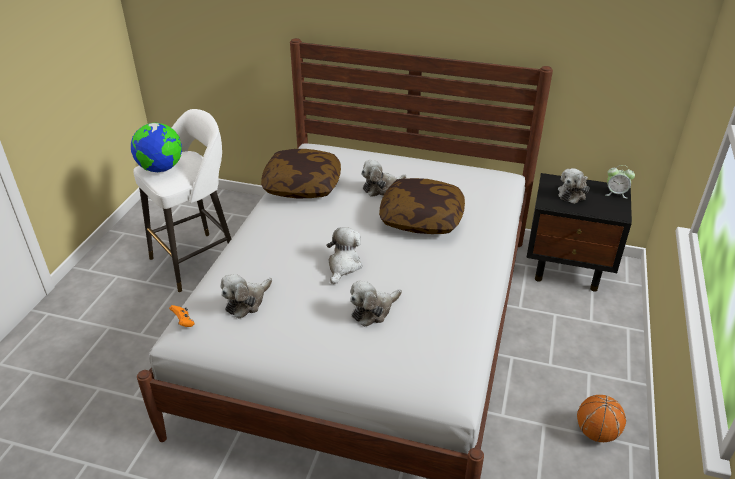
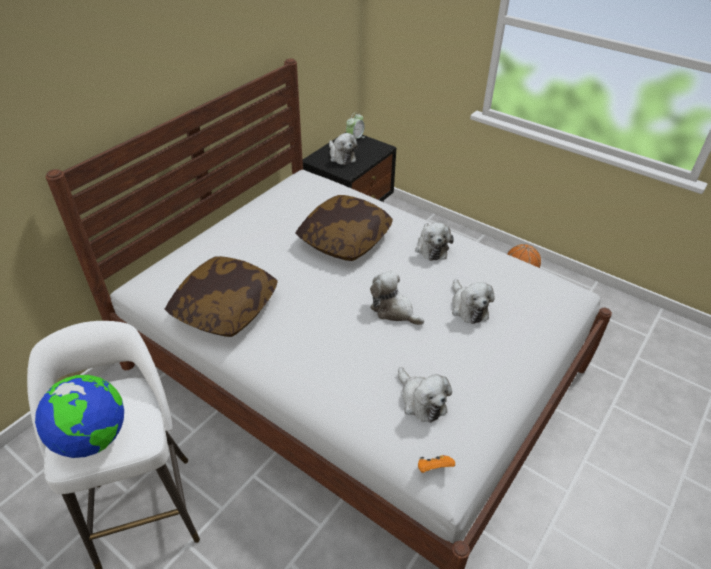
camera: 70 degrees left, 5 degrees up
plush toy [361,160,406,197] -> plush toy moved to [415,223,454,261]

